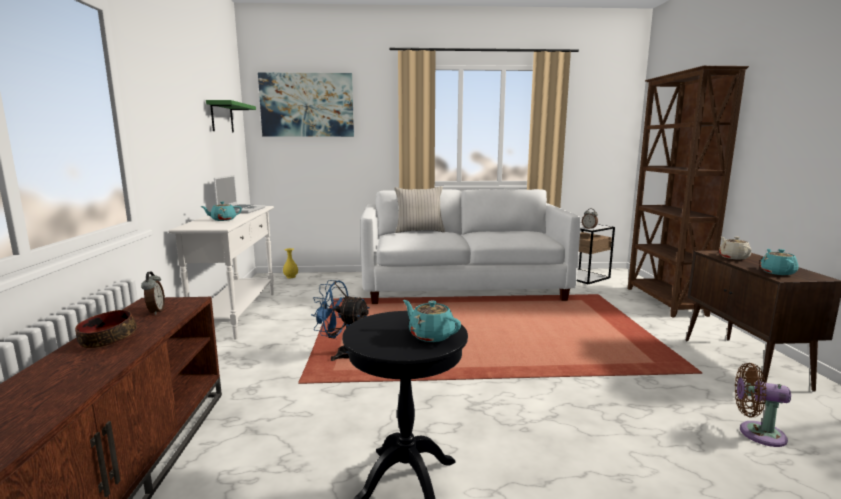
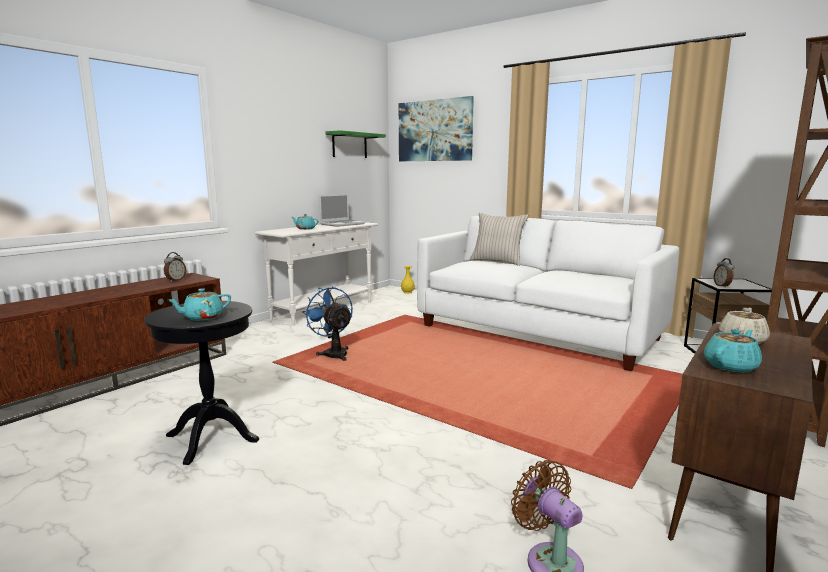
camera: 40 degrees right, 0 degrees up
bowl [75,310,137,348] -> none
turquoise teapot [403,300,461,342] -> turquoise teapot turned 120 degrees counterclockwise [168,289,231,321]

